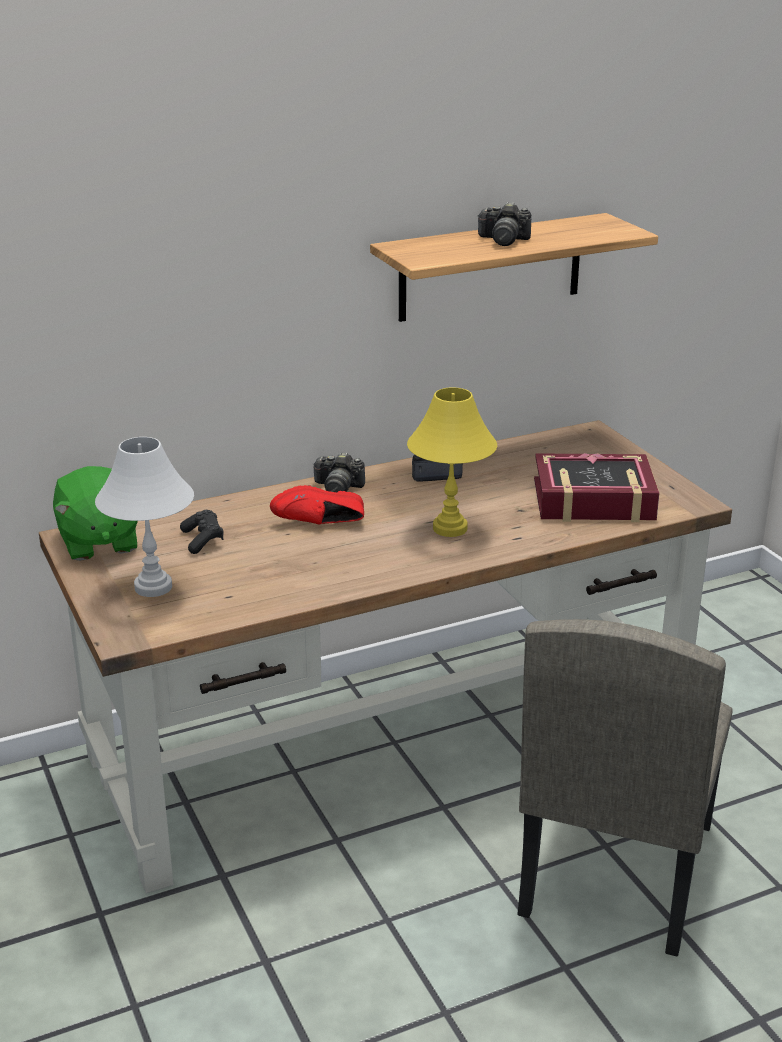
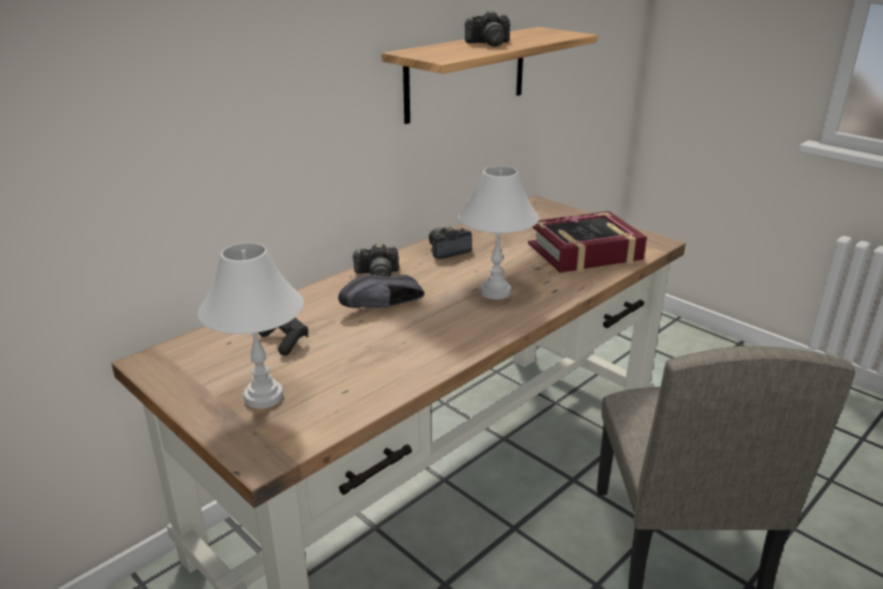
camera: 20 degrees left, 0 degrees up
green plush toy [53,466,138,561] -> none
red shoe [270,485,364,524] -> black shoe [338,274,425,308]
yellow table lamp [407,387,497,537] -> white table lamp [459,166,539,300]

